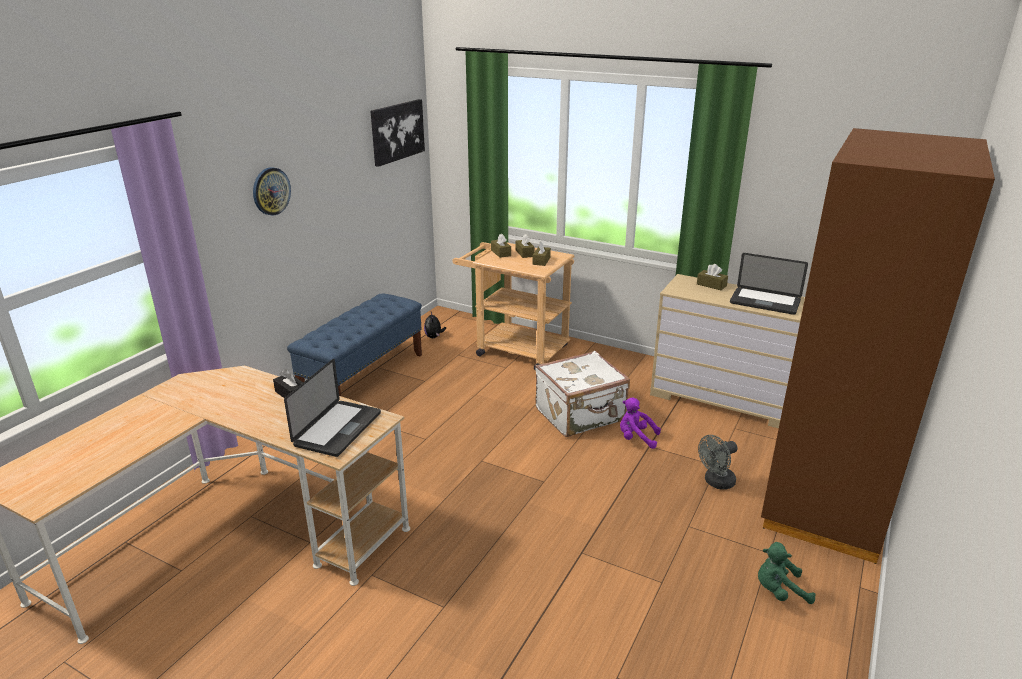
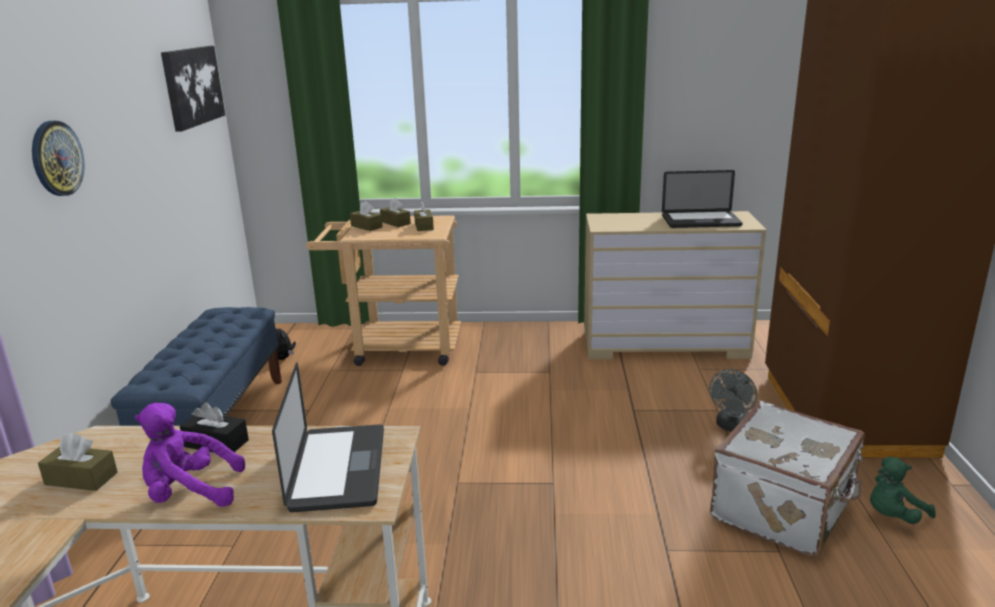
camera: 25 degrees left, 5 degrees down
white suitcase [535,351,630,437] -> white suitcase moved to [710,401,865,557]
purple plush toy [620,397,661,449] -> purple plush toy moved to [135,403,245,507]
brown tissue box [697,264,728,290] -> brown tissue box moved to [38,433,118,491]

